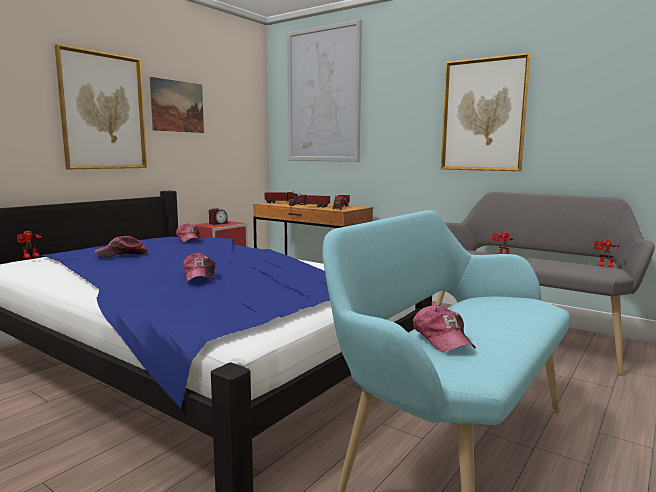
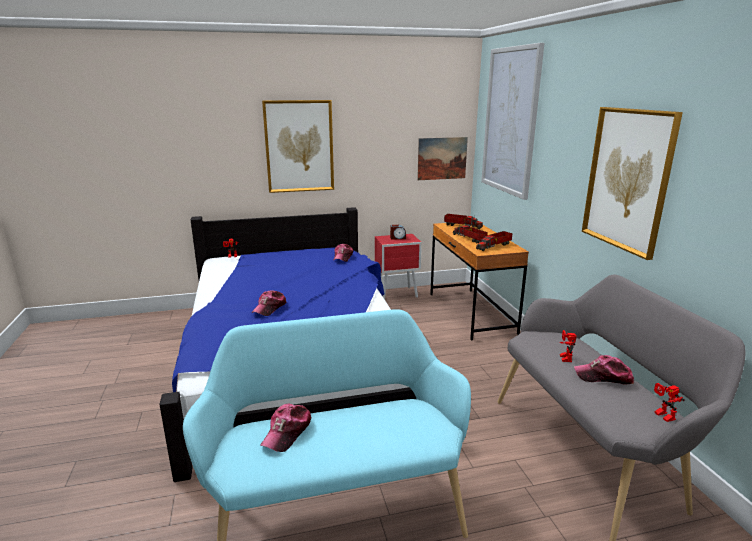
camera: 40 degrees right, 10 degrees up
cap [95,236,147,258] -> cap moved to [574,355,634,385]
picture [149,77,204,133] -> picture moved to [417,137,468,180]

